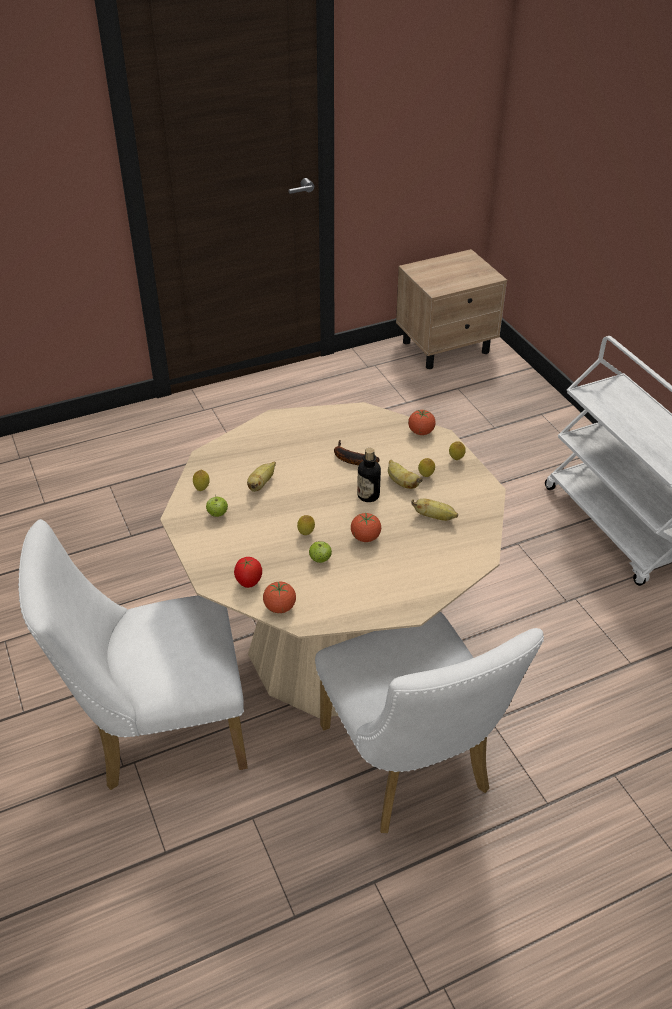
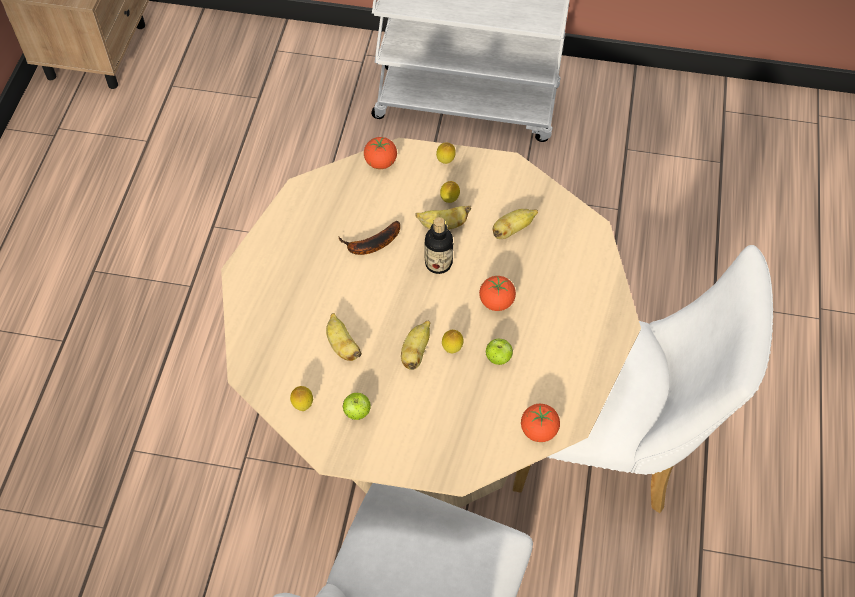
camera: 55 degrees left, 15 degrees up
tomato [234,557,262,588] -> none
none -> banana [401,321,430,370]

